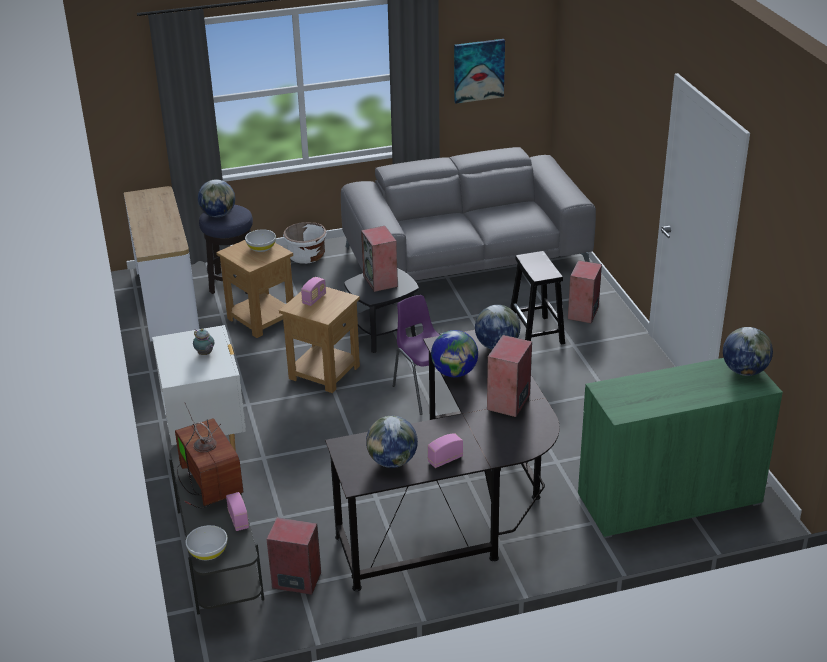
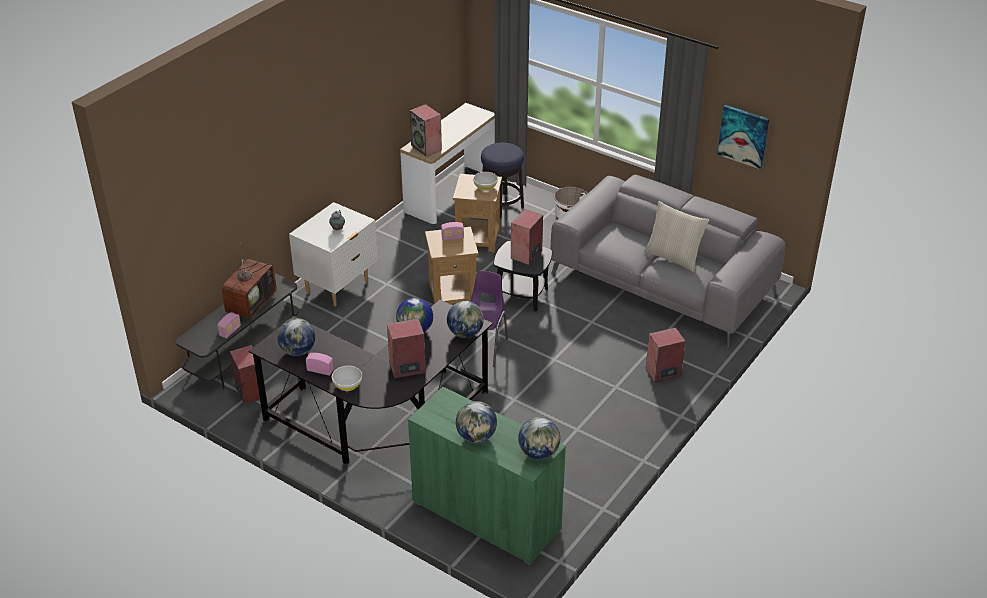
camera: 50 degrees right, 5 degrees up
white bowl [186,525,228,560] -> white bowl moved to [332,366,362,391]
globe [198,180,235,217] -> globe moved to [456,401,497,443]
black stool [510,251,565,344] -> none
none -> speaker [409,104,442,156]
none -> beige pillow [644,201,709,272]

